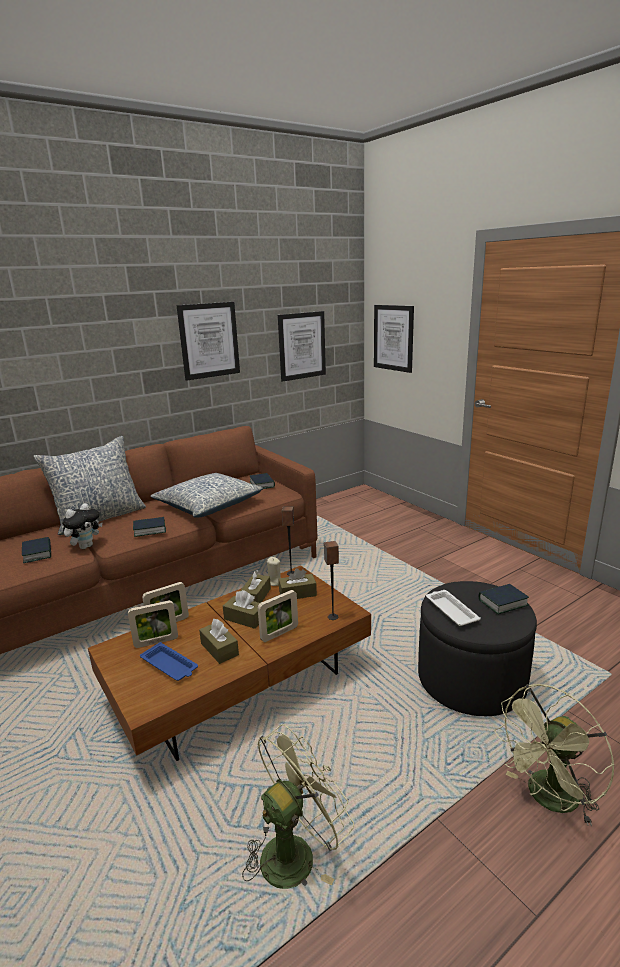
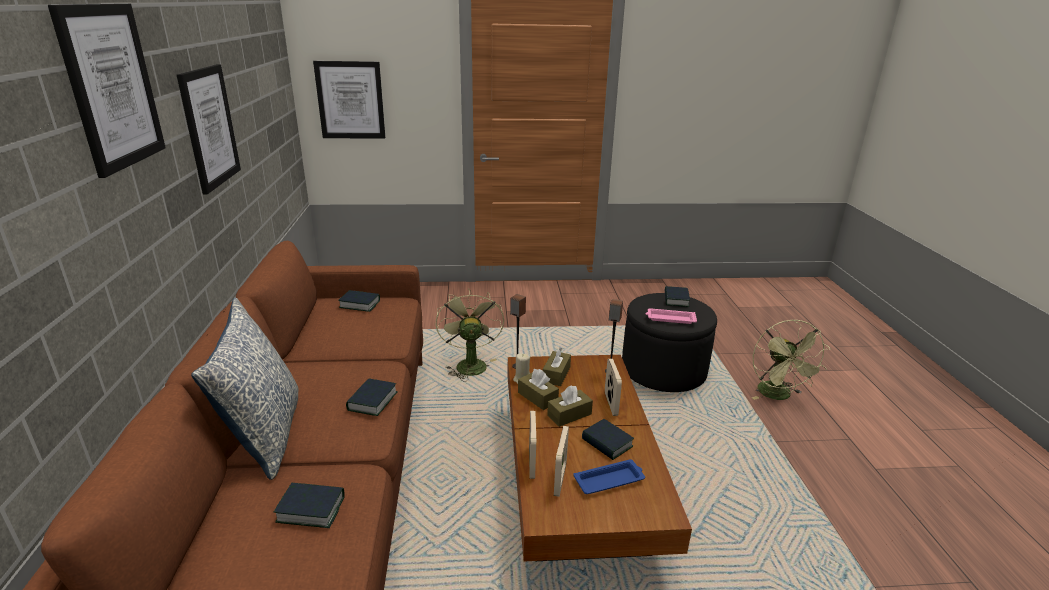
camera: 60 degrees left, 5 degrees up
plush toy [62,503,103,549] -> none
pillow [150,473,263,518] -> none
brown tissue box [199,619,239,664] -> book [582,419,634,460]
green fan [242,724,354,889] -> green fan moved to [436,288,504,381]
picture [278,311,326,382] -> picture moved to [48,3,166,178]
white tray [426,590,481,626] -> pink tray [645,308,697,324]

